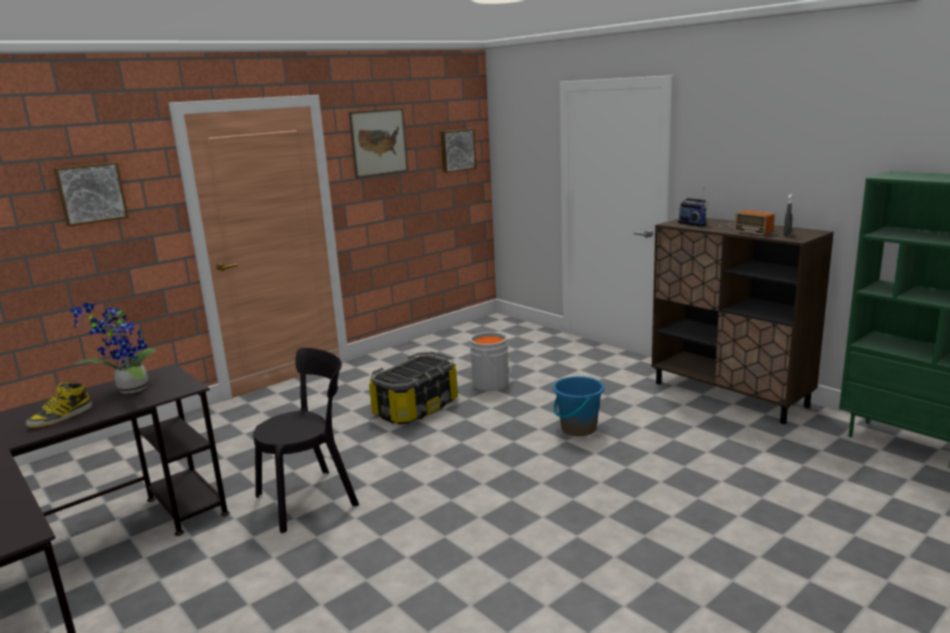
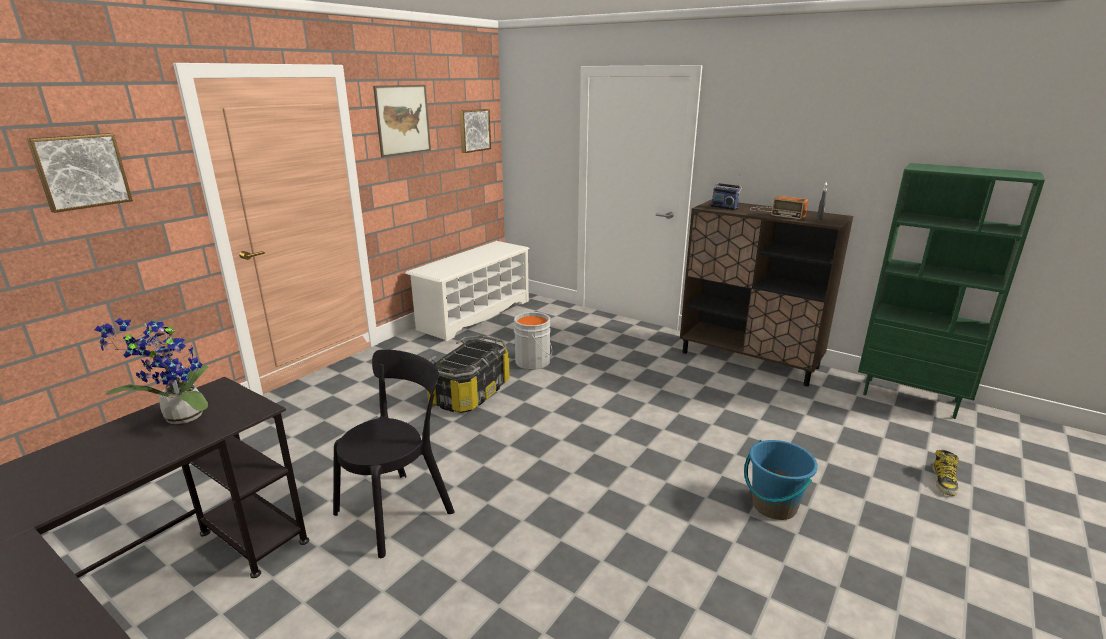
camera: 15 degrees left, 5 degrees up
boot [26,382,92,428] -> boot moved to [932,450,959,496]
blue bucket [553,376,604,437] -> blue bucket moved to [744,440,818,520]
none -> white shoe rack [405,241,530,342]

